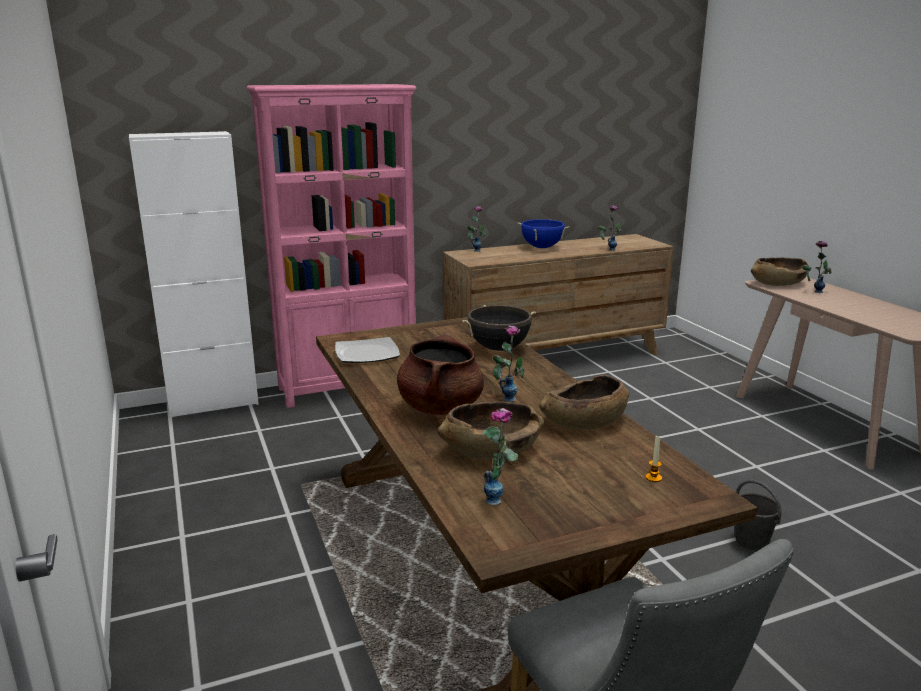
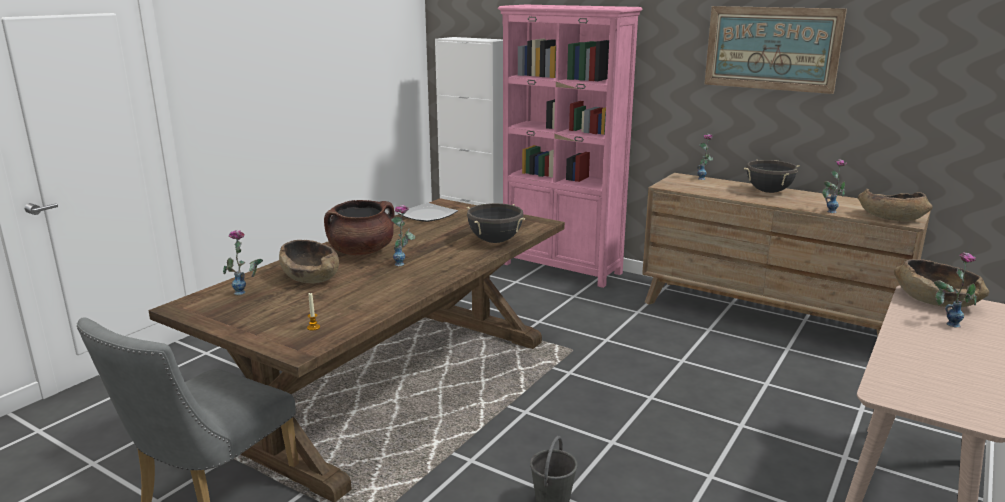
camera: 55 degrees right, 0 degrees up
blue cooking pot [517,219,569,248] -> black cooking pot [744,160,800,193]
brown bowl [539,375,629,430] -> brown bowl moved to [858,189,933,221]
none -> picture [705,6,847,94]

